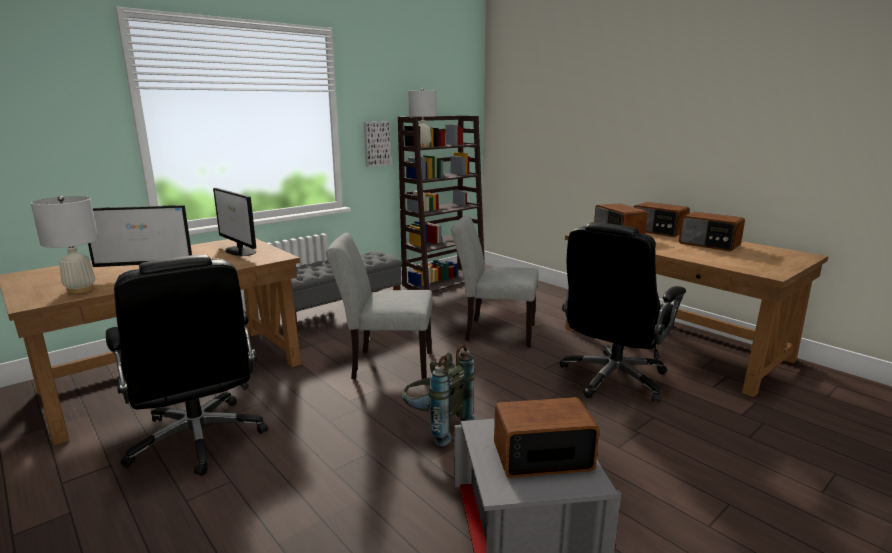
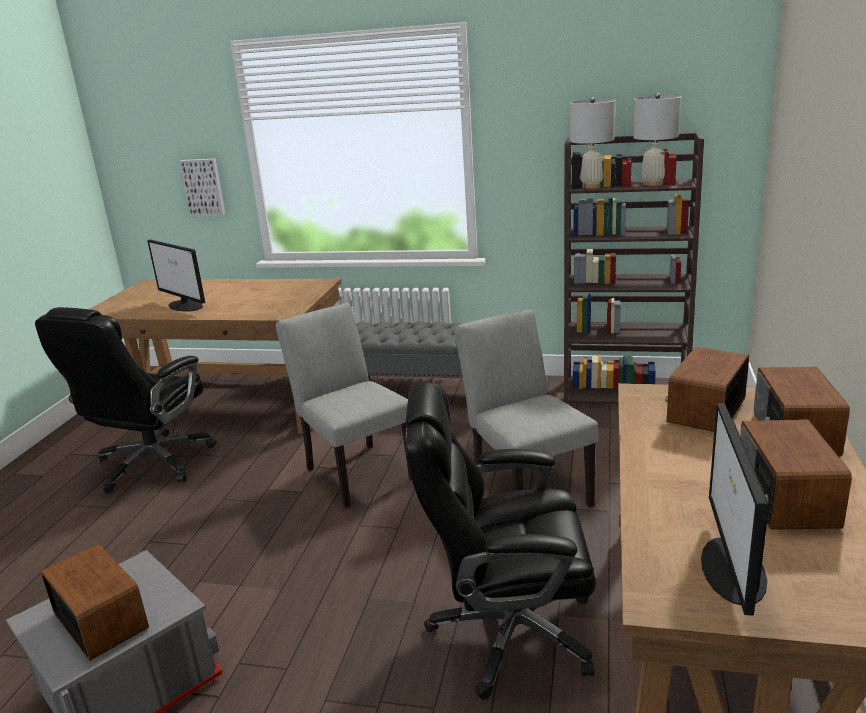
camera: 55 degrees right, 5 degrees up
white table lamp [31,196,99,294] -> white table lamp moved to [633,93,681,186]
monitor [213,188,256,256] -> monitor moved to [701,403,769,615]
picture [364,121,391,167] -> picture moved to [180,159,225,216]
grey backpack [402,345,475,446] -> none

